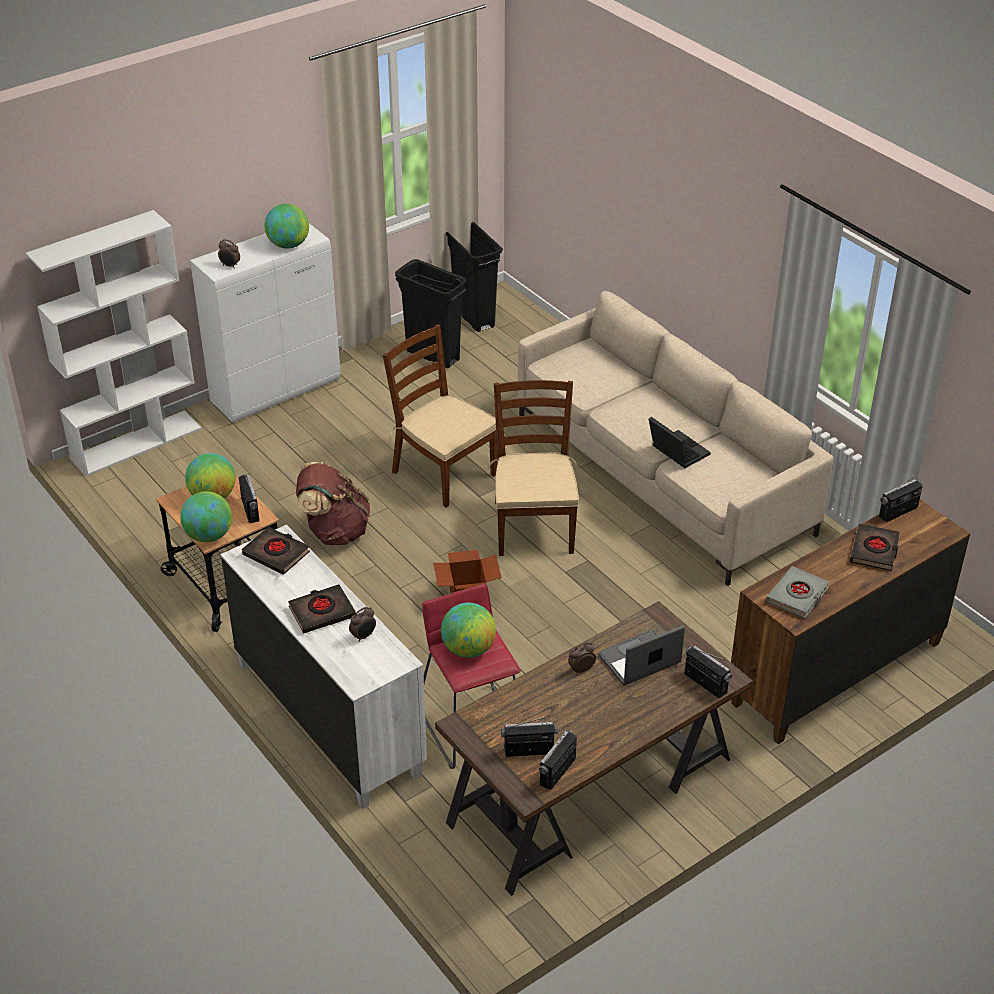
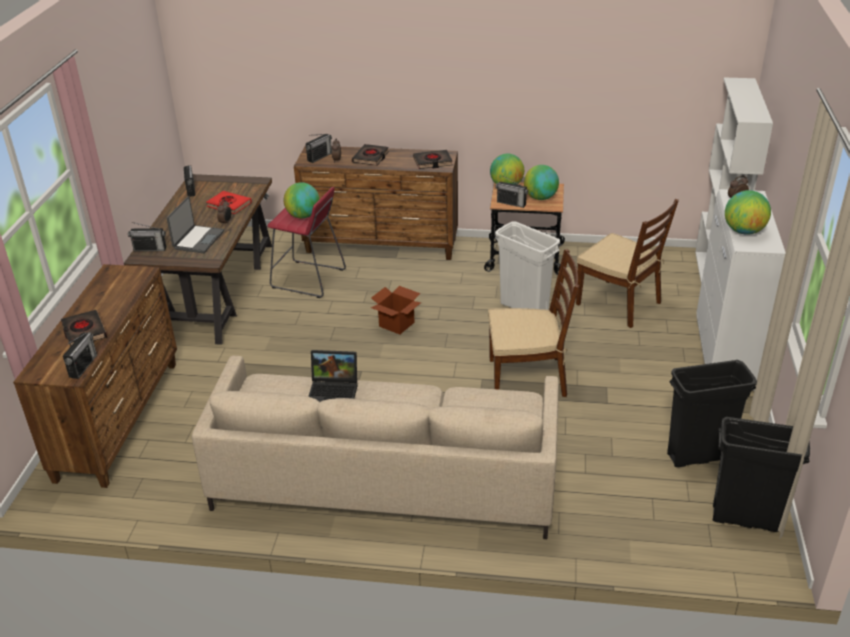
camera: 135 degrees right, 5 degrees down
white dresser [221,525,427,809] -> brown dresser [294,145,458,260]
brown backpack [296,462,370,545] -> white trash can [495,221,560,310]
brown chair [488,380,579,556] -> brown chair moved to [576,199,679,328]
radio [501,716,558,757] -> radio moved to [306,134,332,163]
grey book [766,566,830,619] -> none
none -> red book [206,191,252,214]

